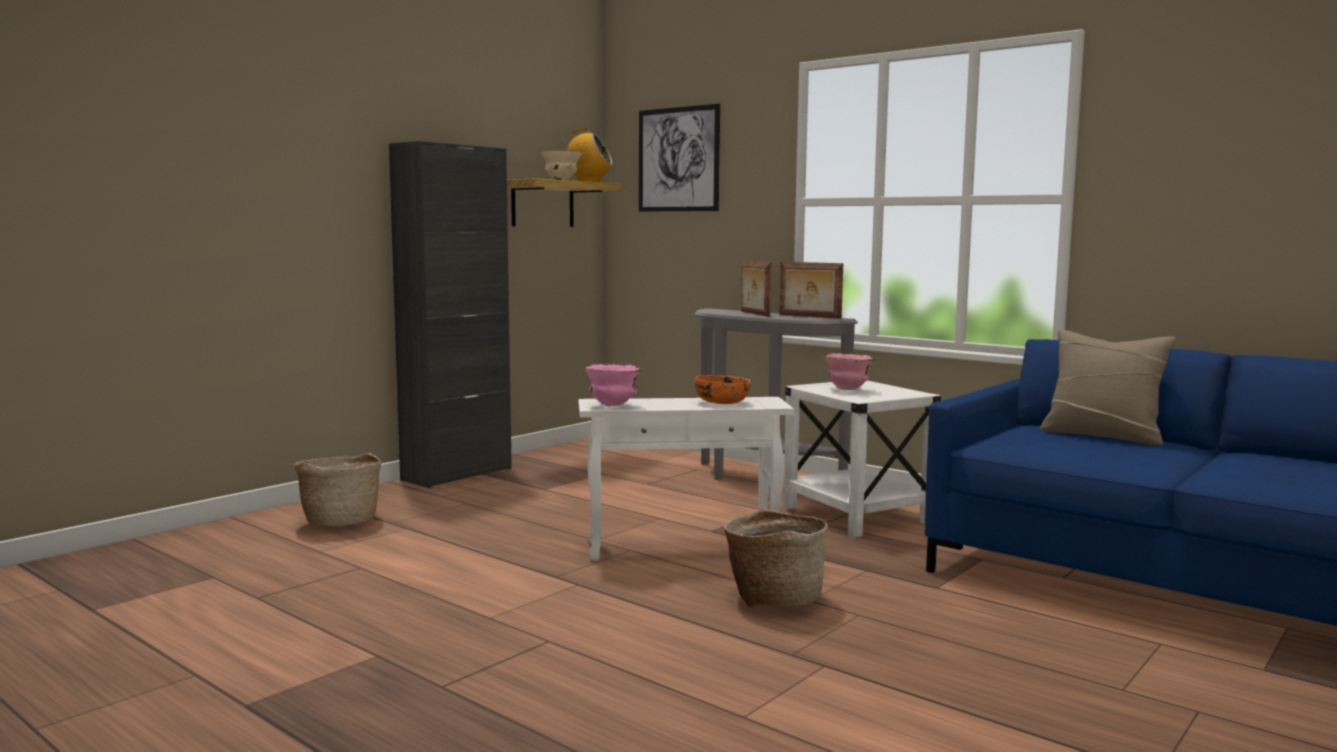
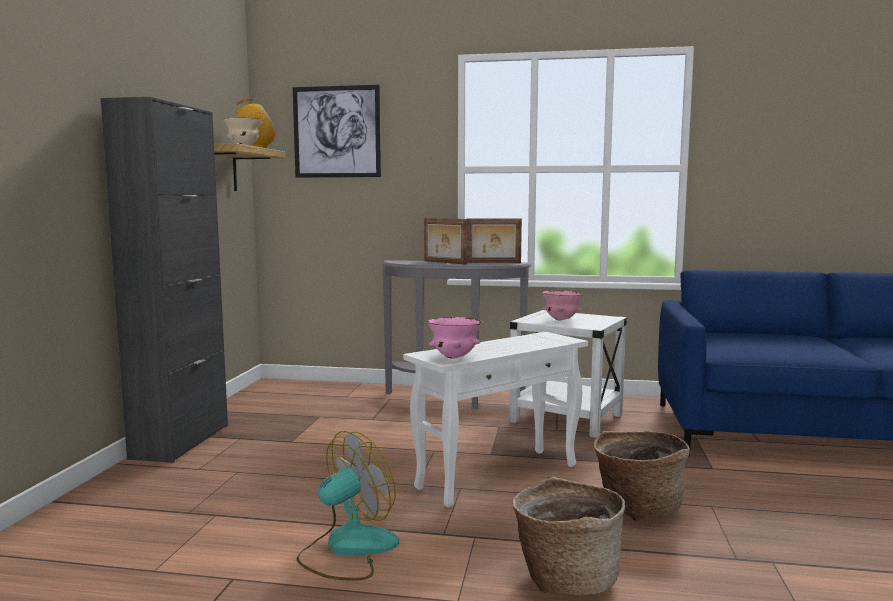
camera: 30 degrees left, 0 degrees up
basket [294,453,381,526] -> basket moved to [512,476,625,595]
orange bowl [695,375,751,404] -> none
beige pillow [1040,329,1176,445] -> none
none -> fan [297,431,399,581]

